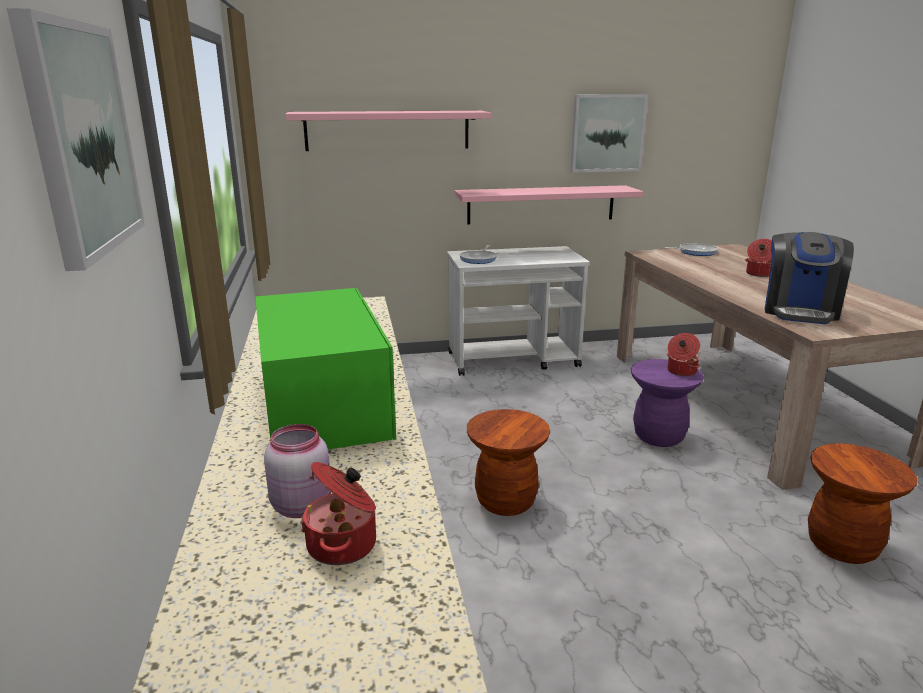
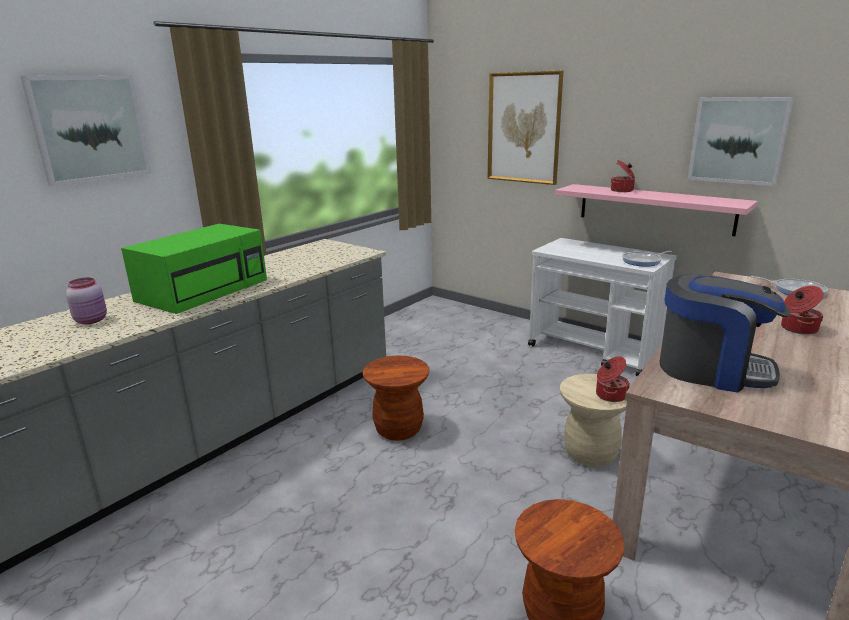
camera: 50 degrees right, 0 degrees up
pink shelf [285,111,491,151] -> picture [488,71,563,185]
cooking pot [300,462,376,565] -> cooking pot moved to [611,160,635,192]
frying pan [459,245,497,264] -> frying pan moved to [622,251,672,267]
purple stool [631,359,704,447] -> beige stool [560,374,630,467]
coffee machine [765,232,854,324] -> coffee machine turned 135 degrees counterclockwise [659,274,791,393]

